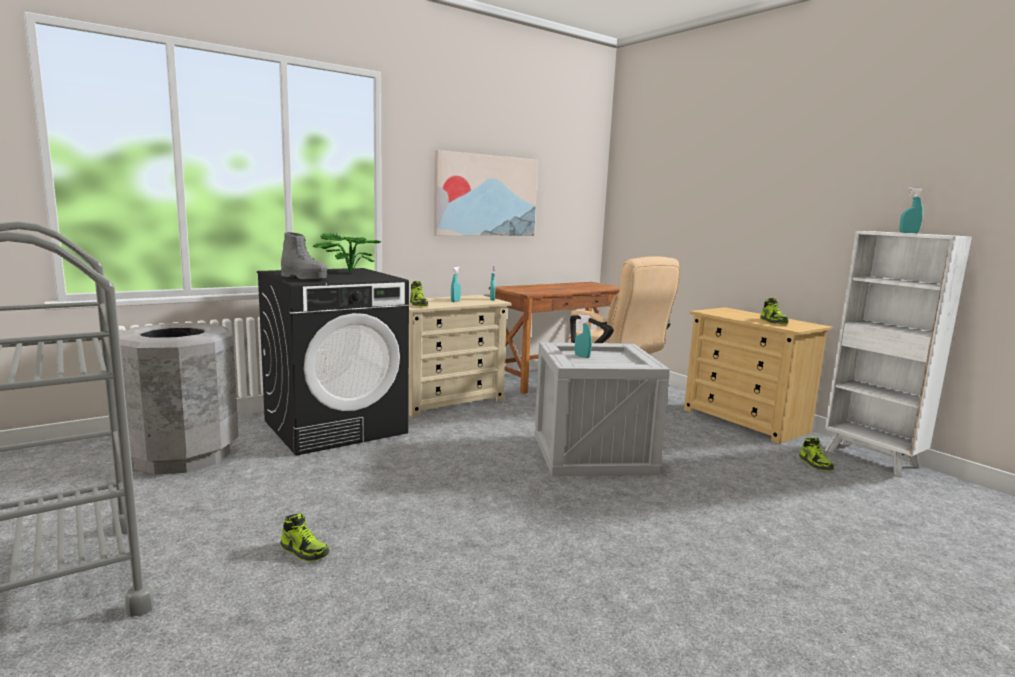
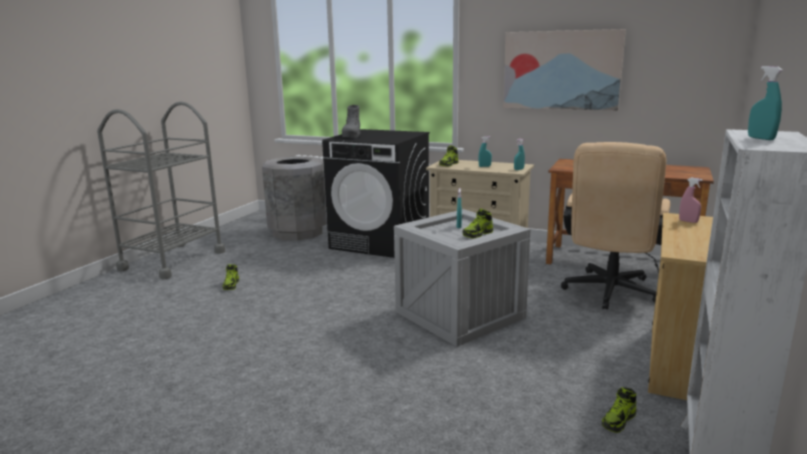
camera: 60 degrees right, 5 degrees up
potted plant [312,232,381,273] -> none
shoe [760,298,789,324] -> shoe moved to [462,209,493,239]
none -> pink spray bottle [679,178,703,223]

